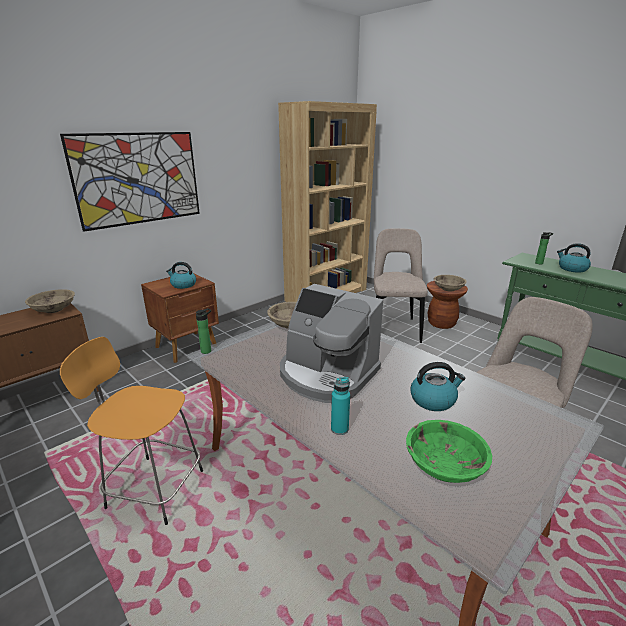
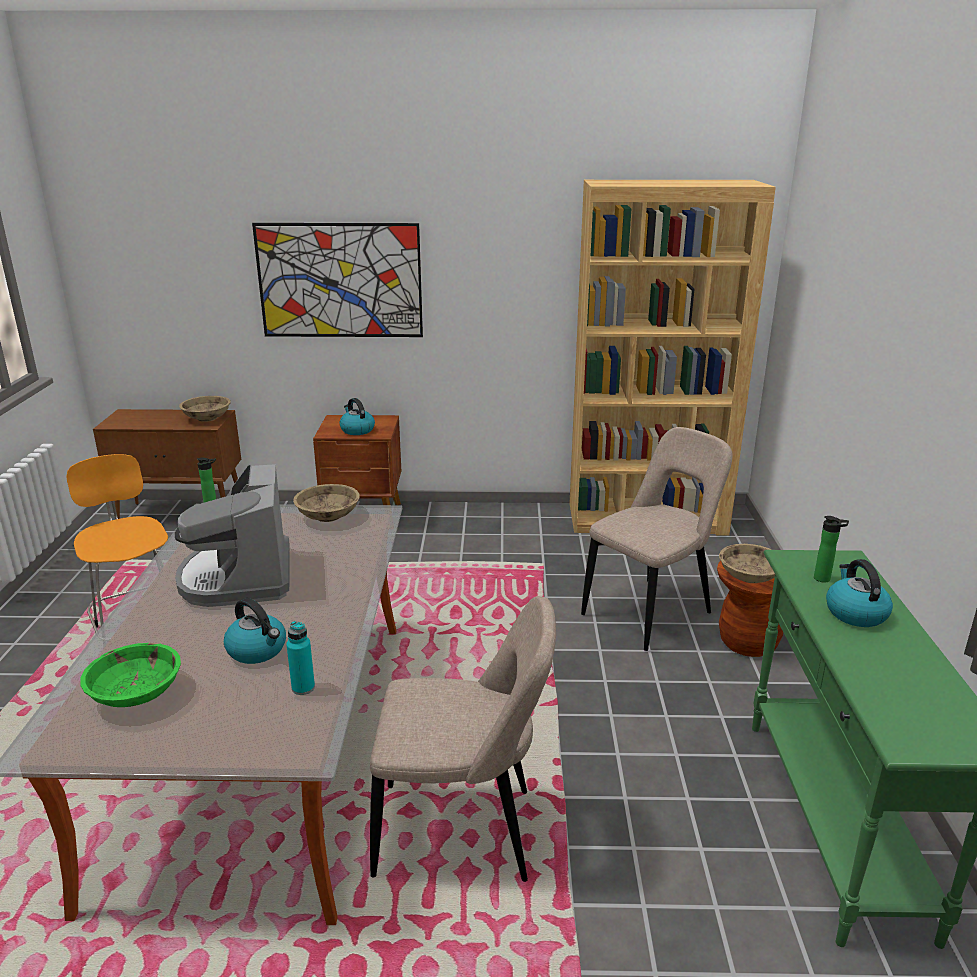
camera: 45 degrees right, 0 degrees up
turquoise bottle [331,377,350,435] -> turquoise bottle moved to [286,621,315,695]

